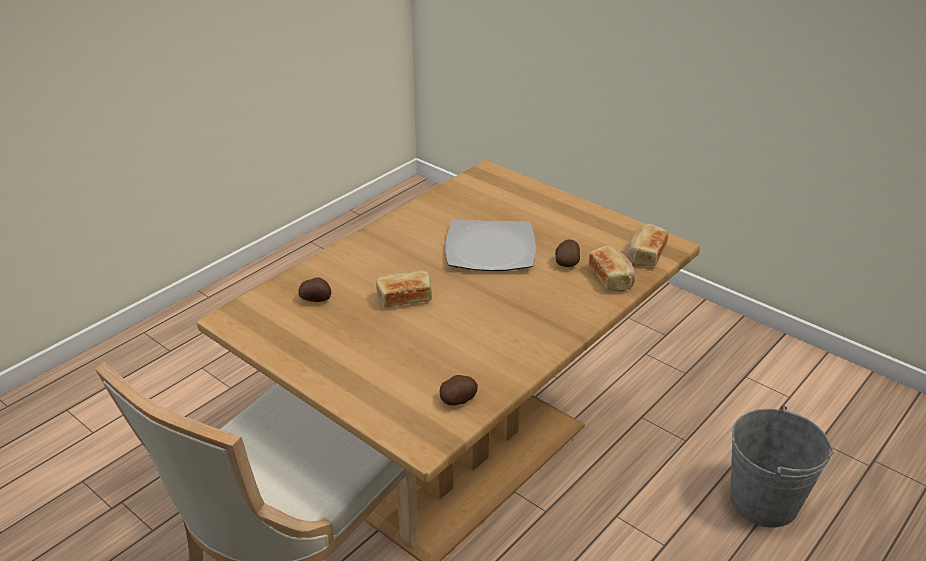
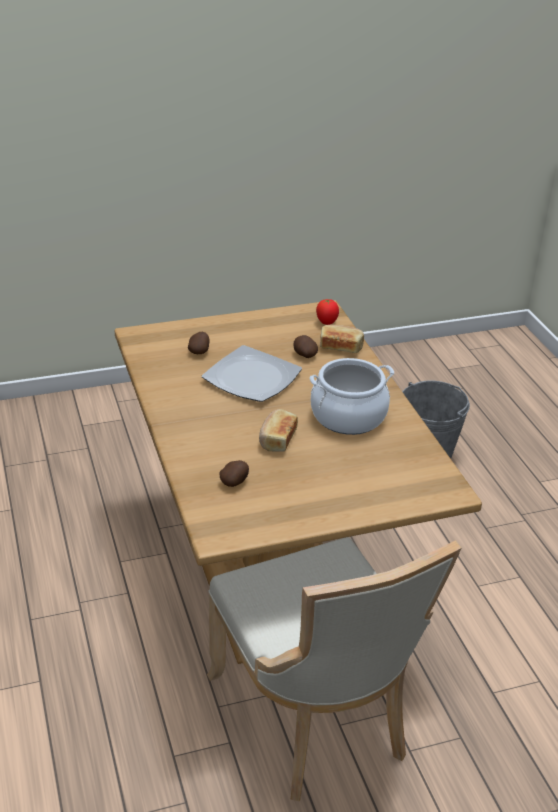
camera: 60 degrees left, 0 degrees up
potato [439,375,478,405] -> potato moved to [188,332,209,354]
bread [628,224,668,266] -> tomato [316,299,339,325]
none -> cooking pot [310,358,394,435]

